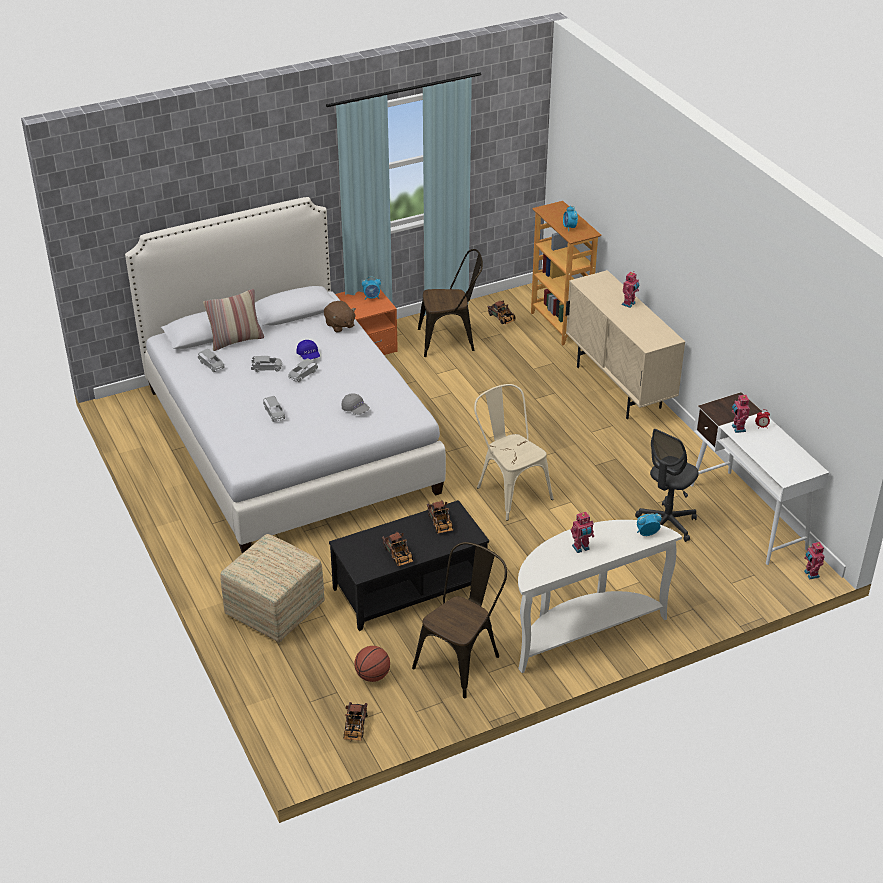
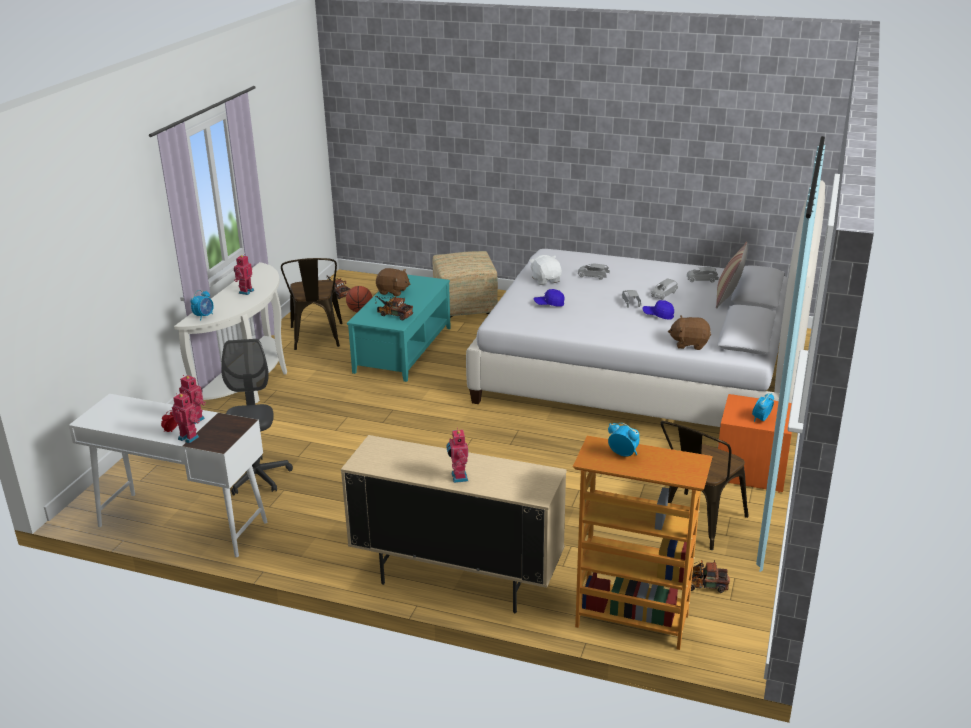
camera: 135 degrees right, 10 degrees down
black coffee table [329,500,489,631] -> turquoise coffee table [347,275,451,382]
grey cap [342,393,370,415] -> blue cap [533,289,565,307]
toy truck [382,532,413,566] -> brown plush toy [376,268,410,296]
beige chair [474,384,554,521] -> none
toy robot [804,542,825,579] -> toy robot moved to [172,393,200,444]
none -> white plush toy [529,255,562,285]

